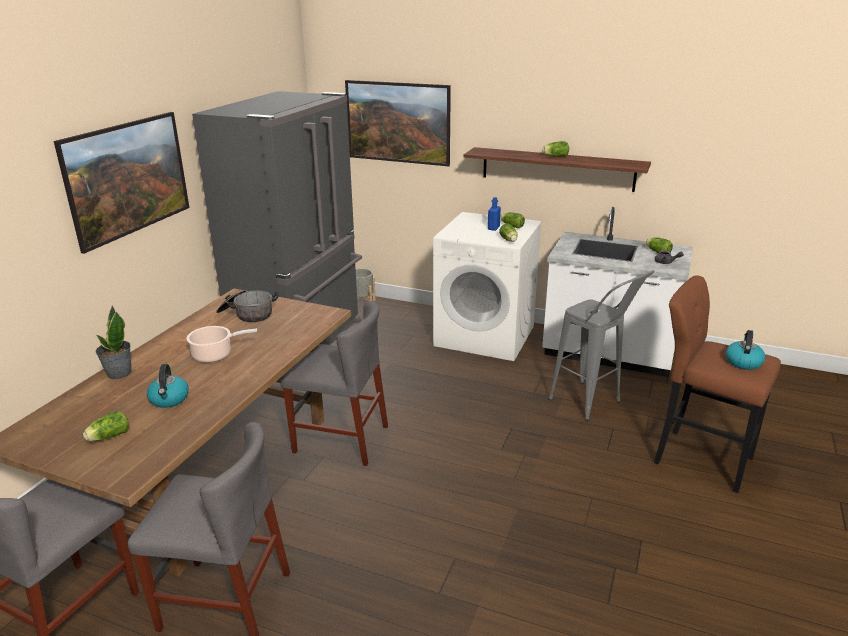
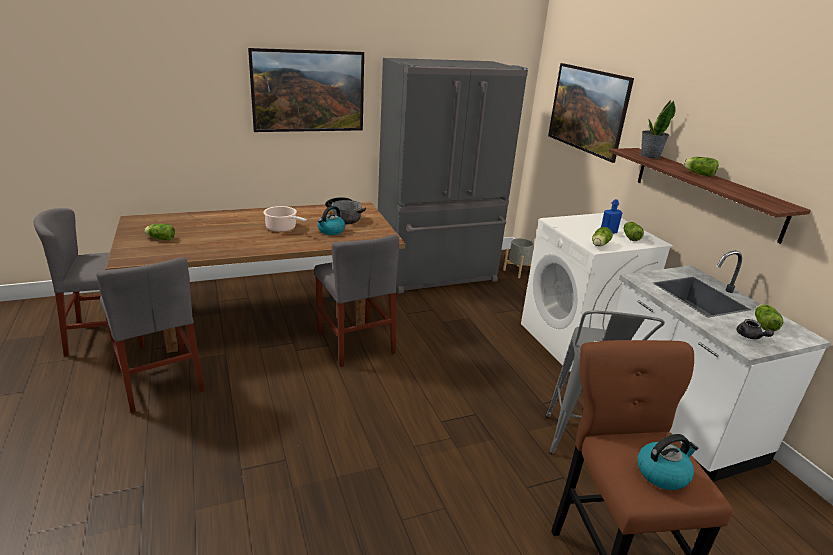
camera: 45 degrees right, 0 degrees up
potted plant [95,306,132,379] -> potted plant moved to [641,100,675,159]
kettle [147,364,189,408] -> kettle moved to [318,206,345,235]

